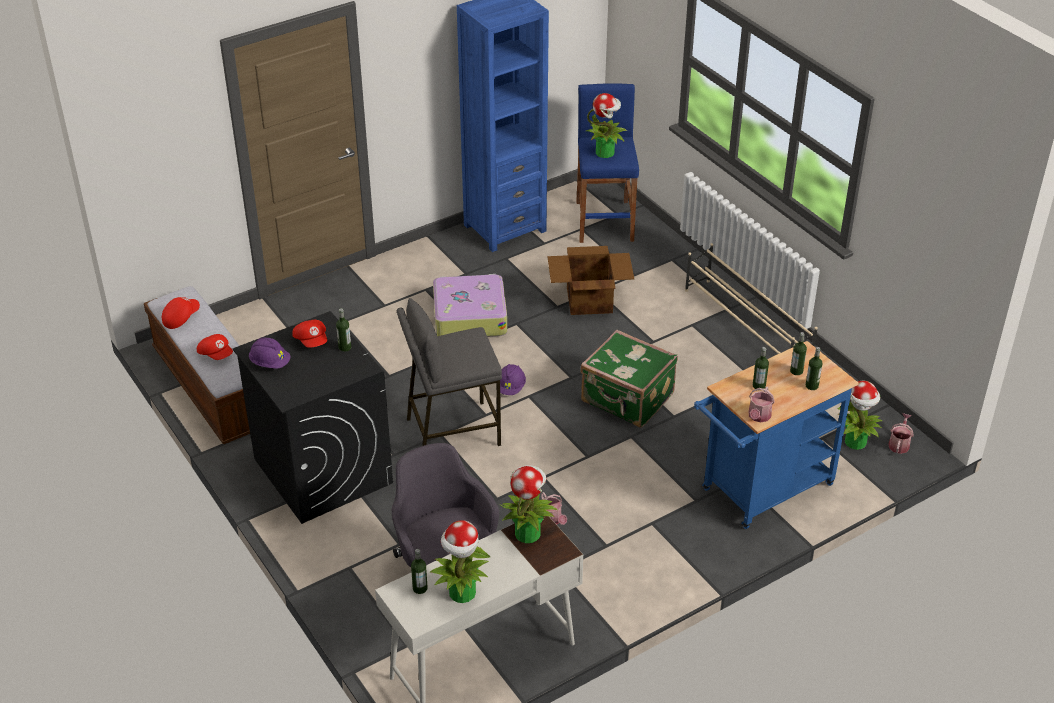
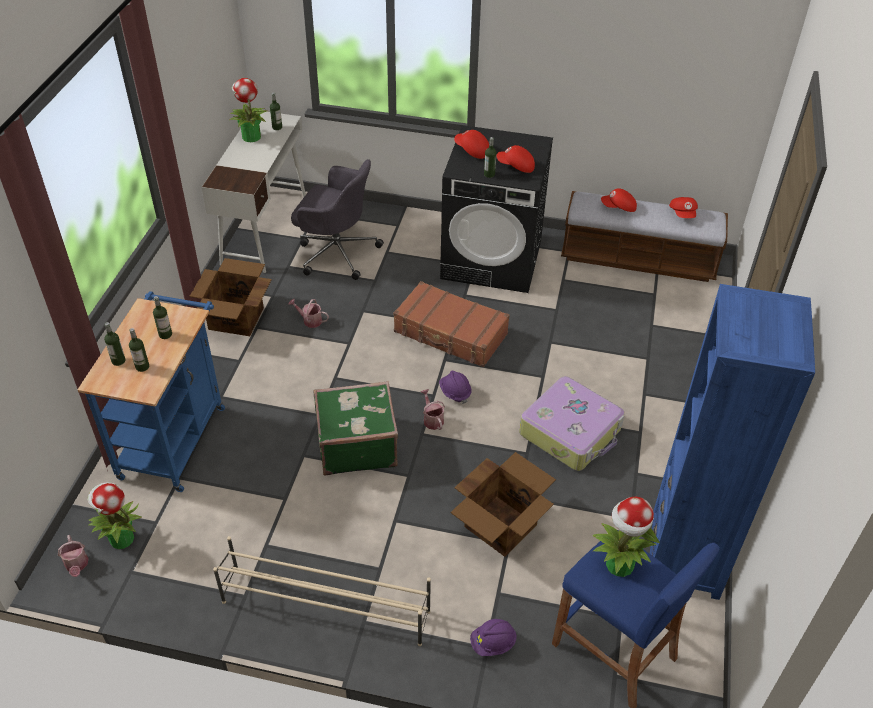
camera: 135 degrees right, 5 degrees up
purple hard hat [249,337,291,369] -> purple hard hat moved to [470,619,517,656]
grey stool [397,298,502,446] -> brown suitcase [393,281,510,367]
potted plant [501,465,558,543] -> none
watering can [749,387,775,422] -> watering can moved to [421,389,445,430]
none -> cardboard box [190,258,271,336]
none -> red cap [454,130,489,159]

